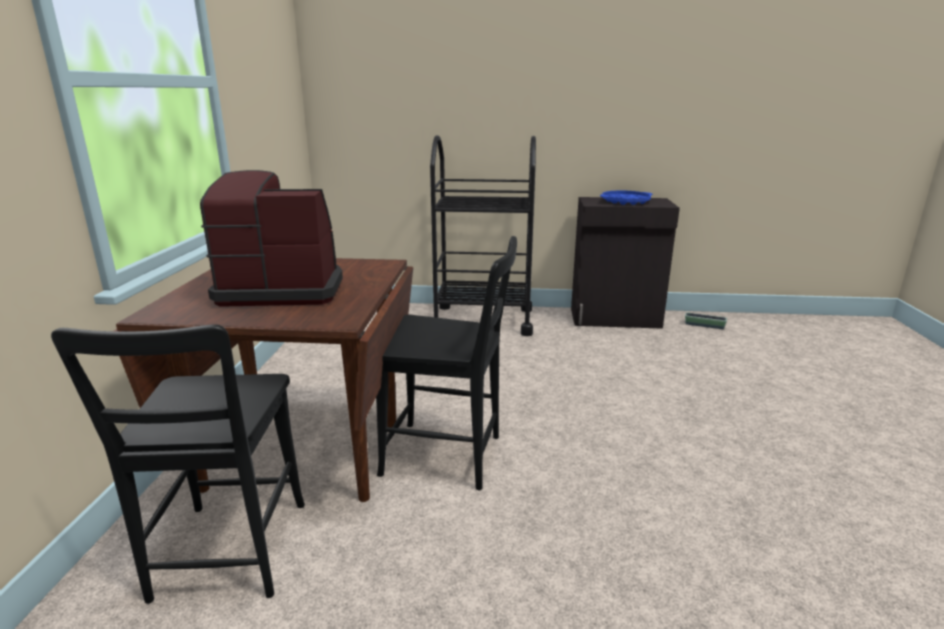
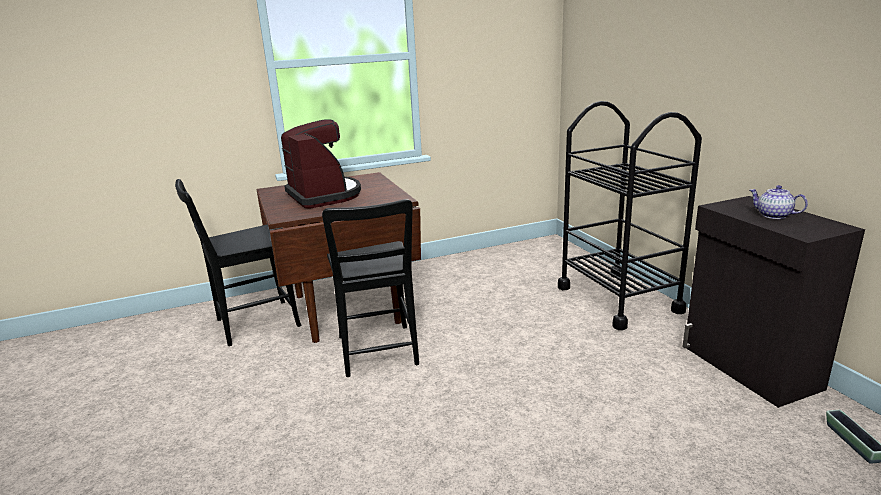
camera: 65 degrees right, 0 degrees up
blue tray [600,191,653,205] -> teapot [749,185,808,219]

